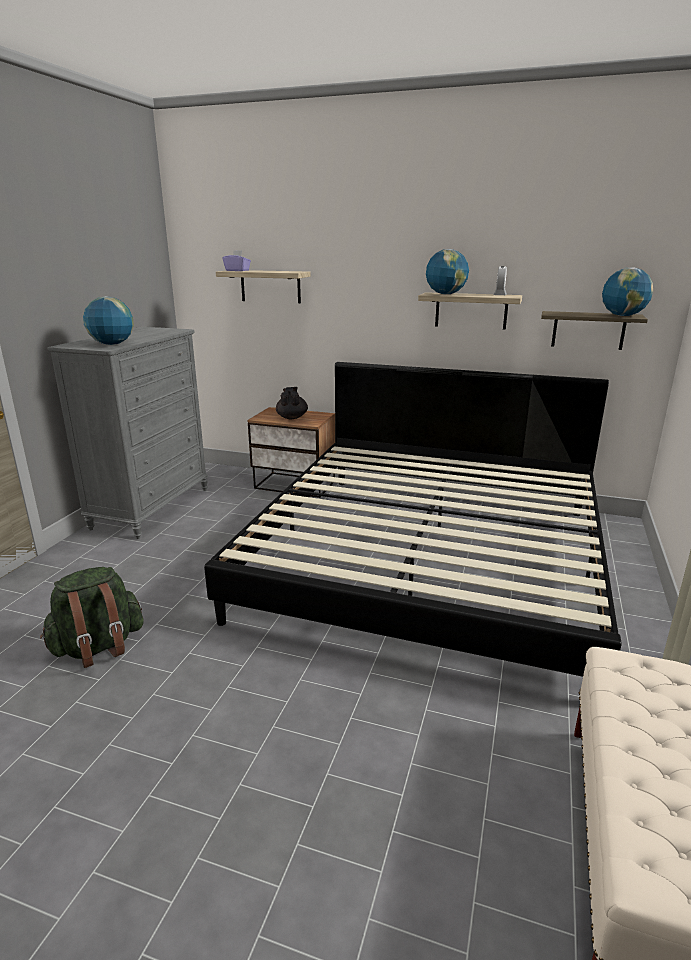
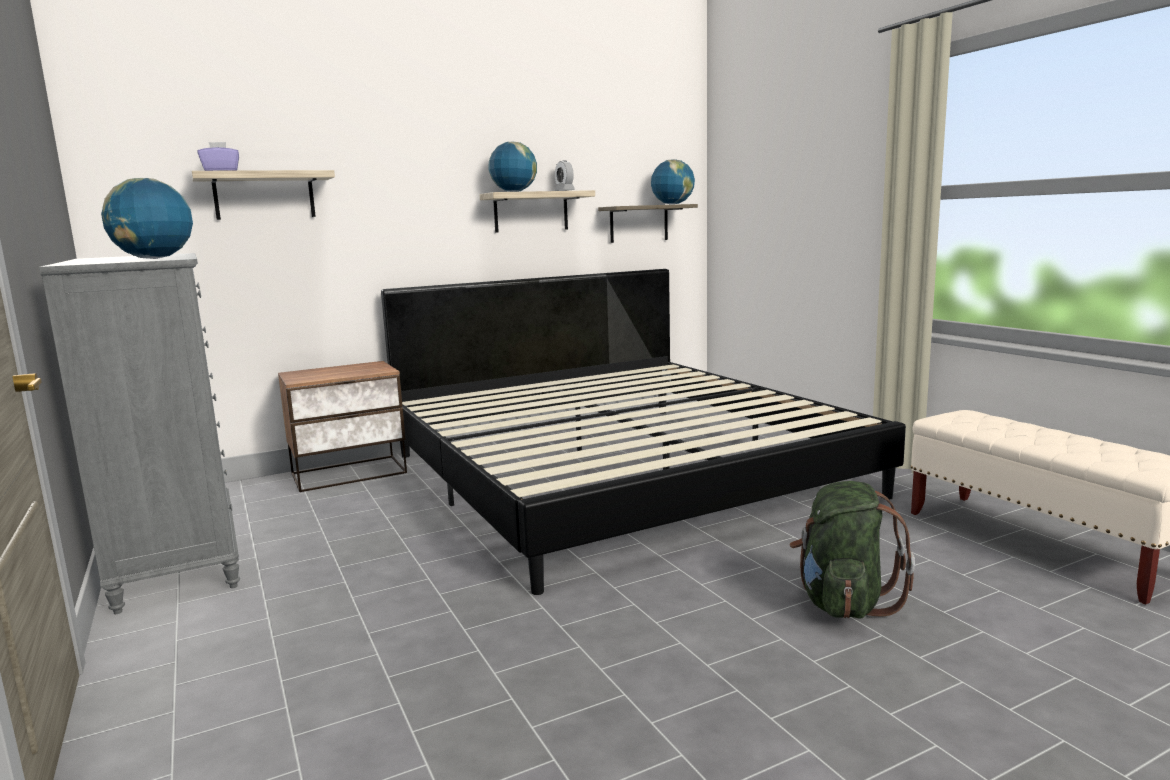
camera: 45 degrees left, 10 degrees down
green backpack [40,567,144,668] -> green backpack moved to [790,481,915,619]
black teapot [276,387,308,419] -> none

